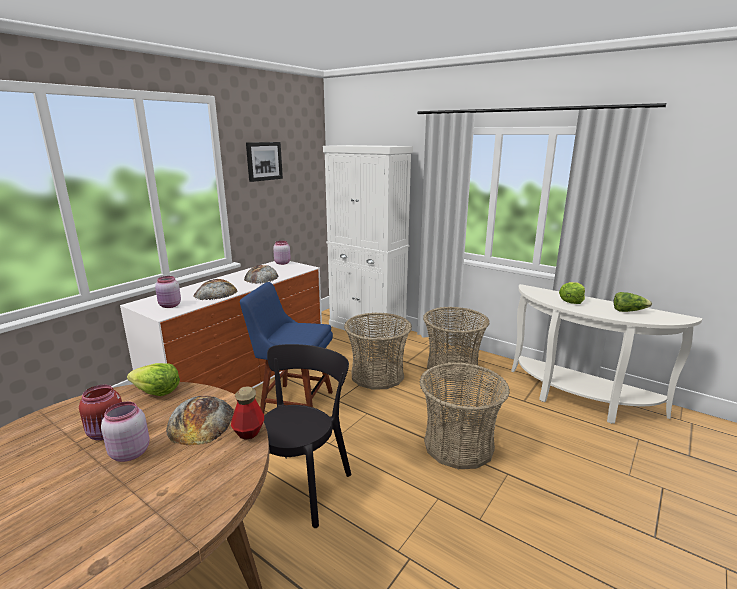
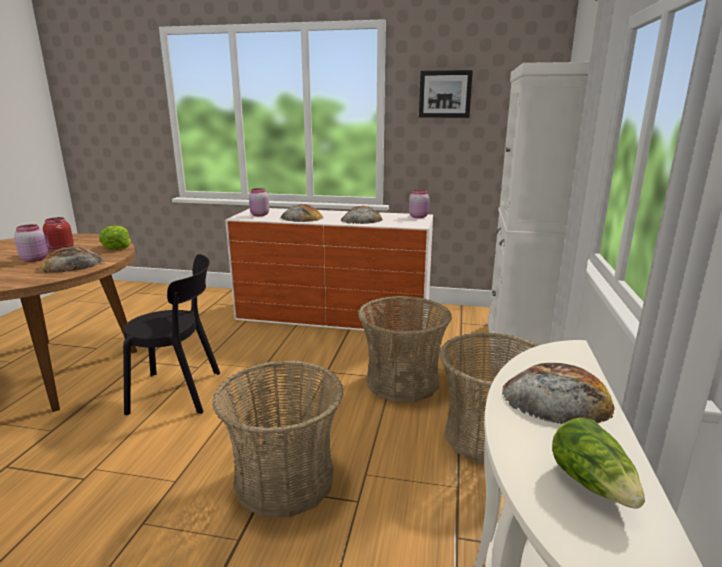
camera: 65 degrees right, 0 degrees up
bottle [231,386,264,440] -> none
blue chair [240,282,333,414] -> none
lettuce [559,282,585,304] -> bread [502,363,615,424]

